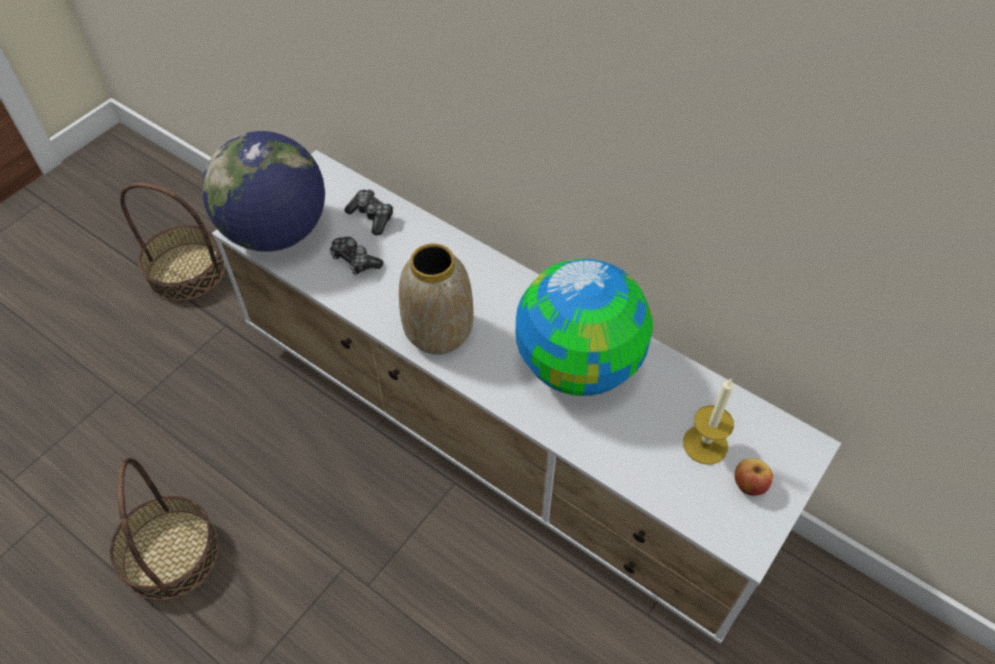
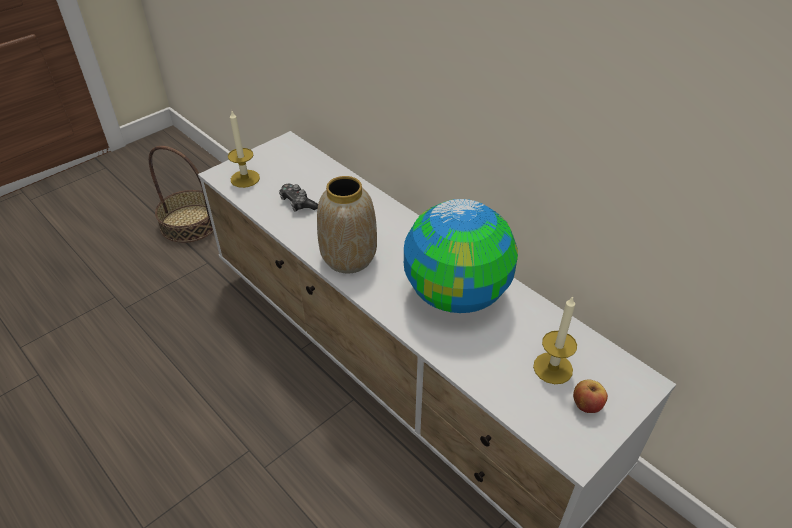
camera: 10 degrees right, 10 degrees down
basket [110,458,219,601] -> none
globe [202,131,325,252] -> candle [228,111,260,188]
game controller [345,190,393,235] -> none

